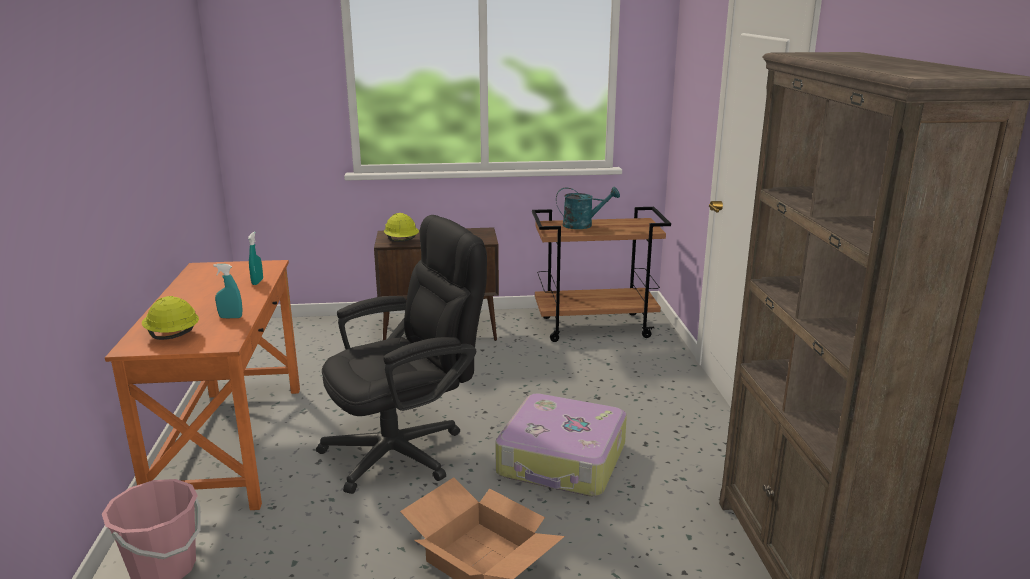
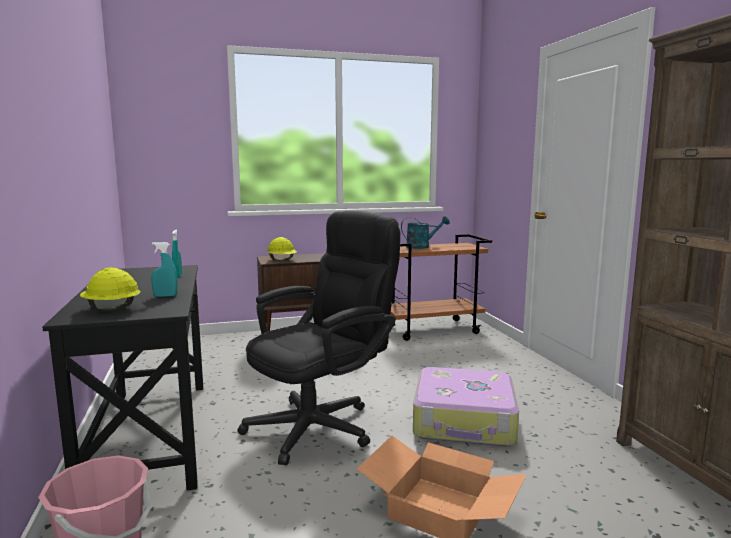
camera: 10 degrees left, 10 degrees down
orange desk [105,260,300,510] -> black desk [42,265,203,491]

